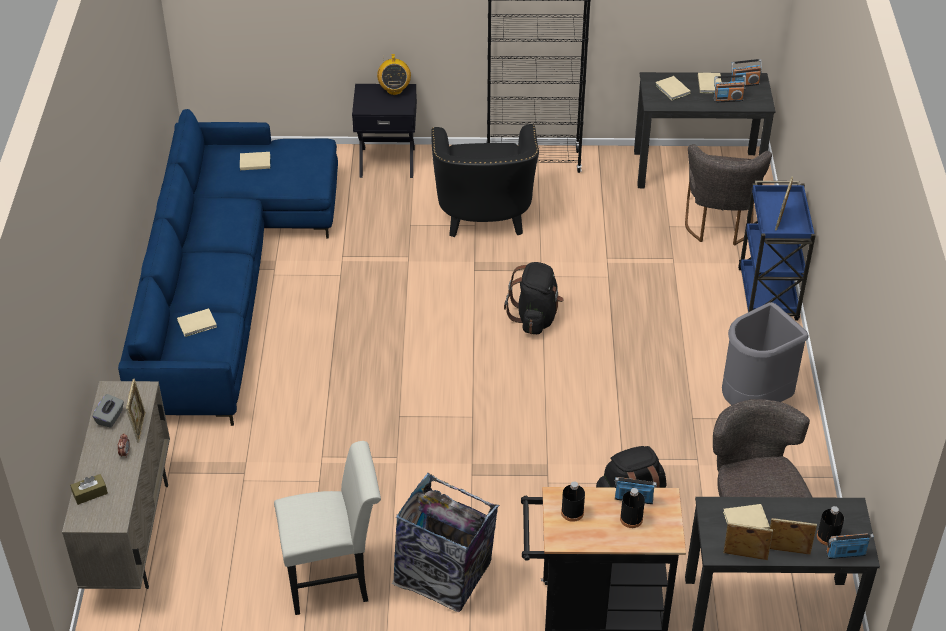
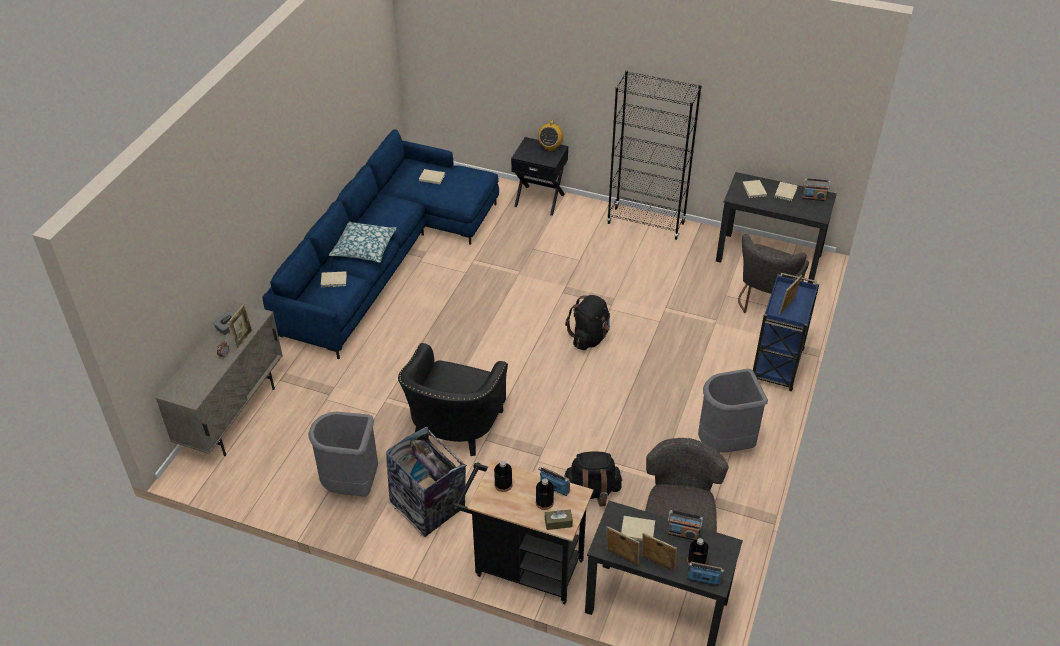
camera: 20 degrees right, 0 degrees up
brown tissue box [70,474,108,505] -> brown tissue box moved to [545,510,573,530]
white chair [274,441,381,615] -> grey trash can [308,412,378,497]
black armchair [431,124,539,237] -> black armchair moved to [398,343,508,456]
radio [713,75,746,103] -> radio moved to [667,510,703,540]
none -> pillow [329,221,397,263]

